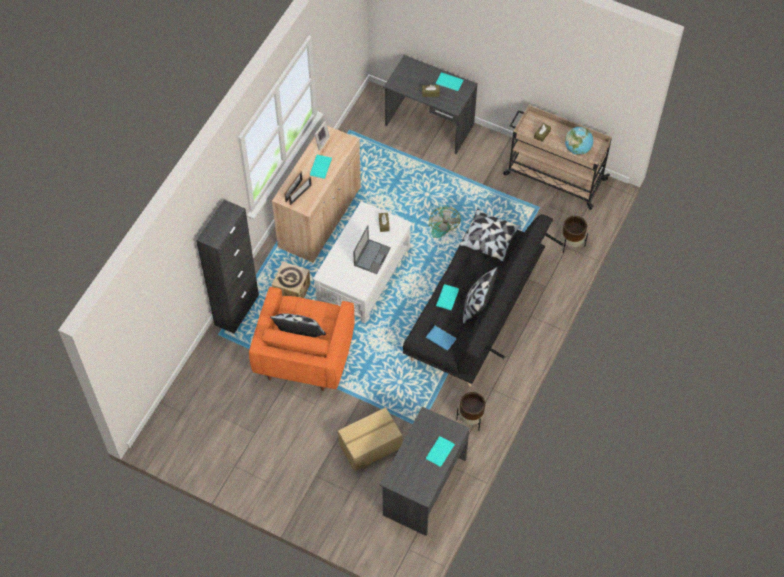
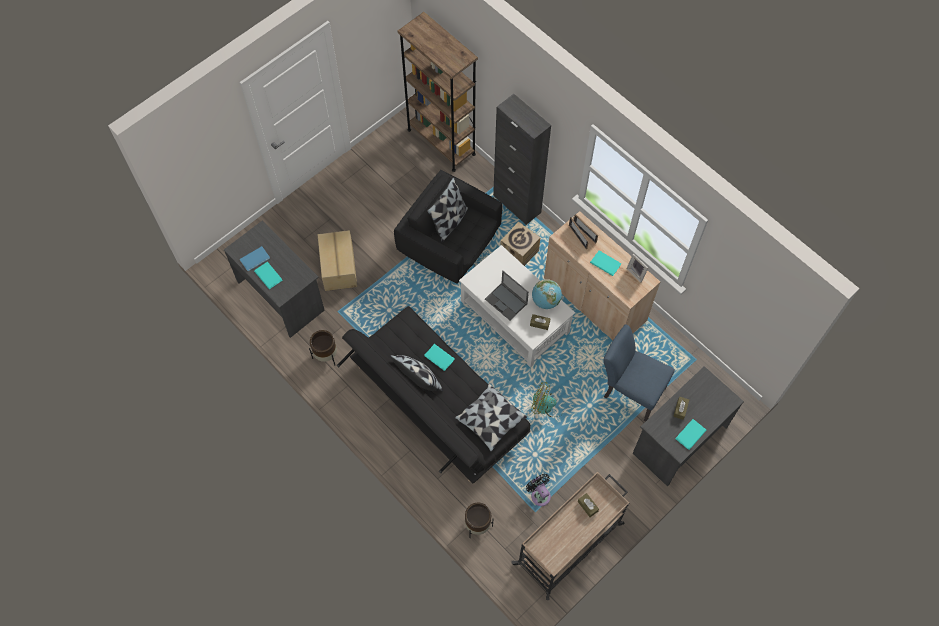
camera: 110 degrees right, 5 degrees up
orange armchair [249,287,355,391] -> black armchair [394,170,502,284]
blue book [426,326,456,351] -> blue book moved to [239,246,270,271]
globe [565,127,593,155] -> globe moved to [532,279,562,309]
none -> brown bookcase [397,12,478,172]
none -> black fan [526,474,551,506]
none -> blue chair [603,324,675,422]

